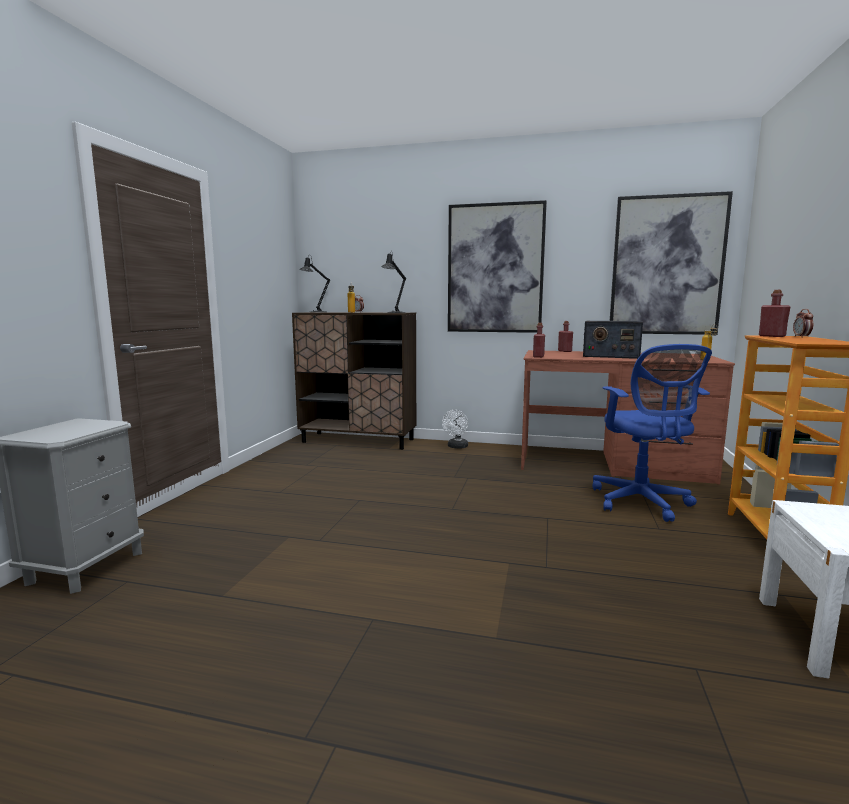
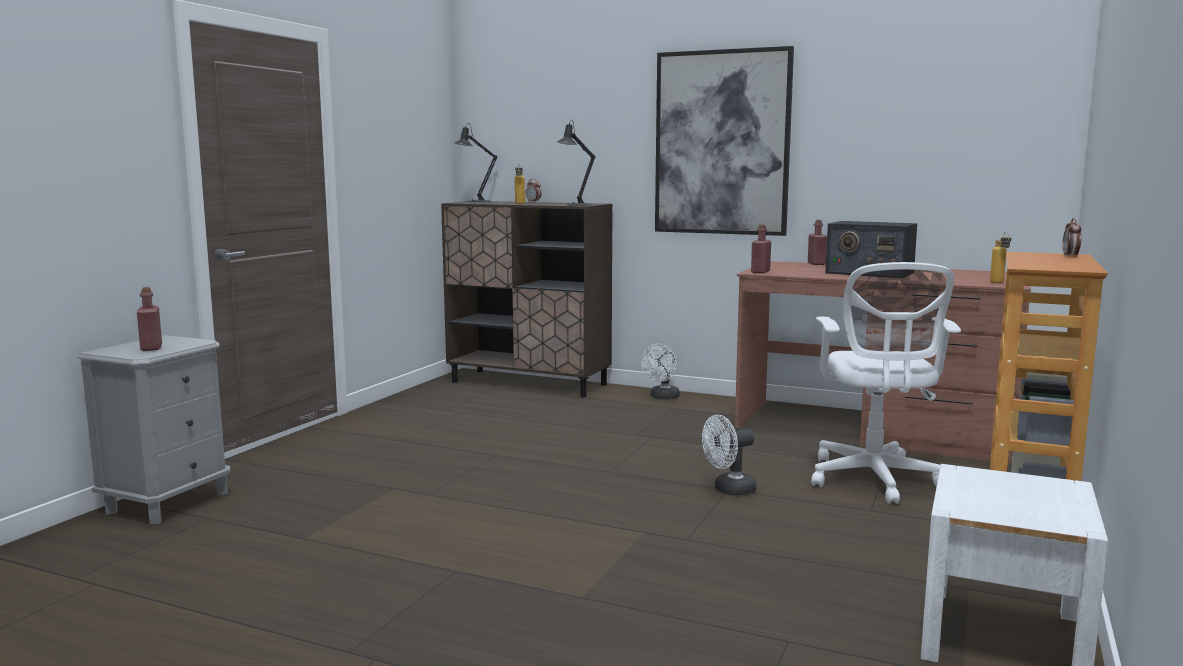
camera: 10 degrees right, 0 degrees up
blue office chair [592,344,712,522] -> white office chair [811,262,961,504]
picture [610,191,733,335] -> none
red bottle [759,290,790,337] -> red bottle moved to [137,287,162,351]
none -> white fan [702,415,756,496]

